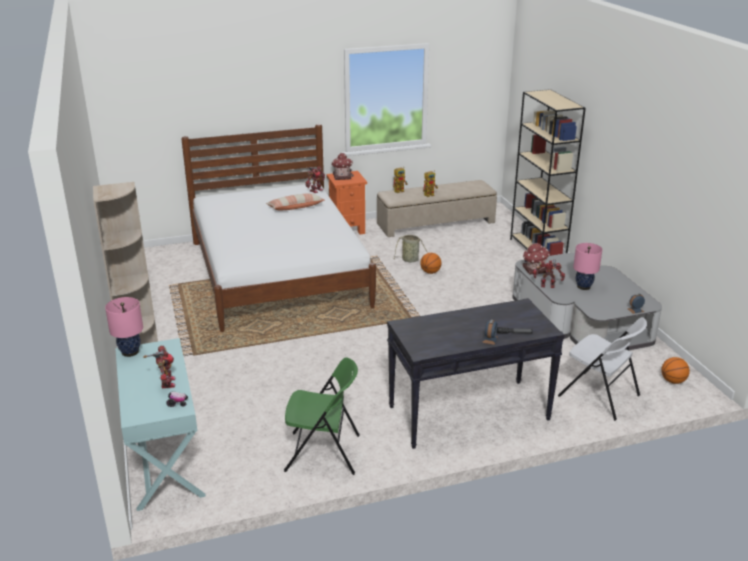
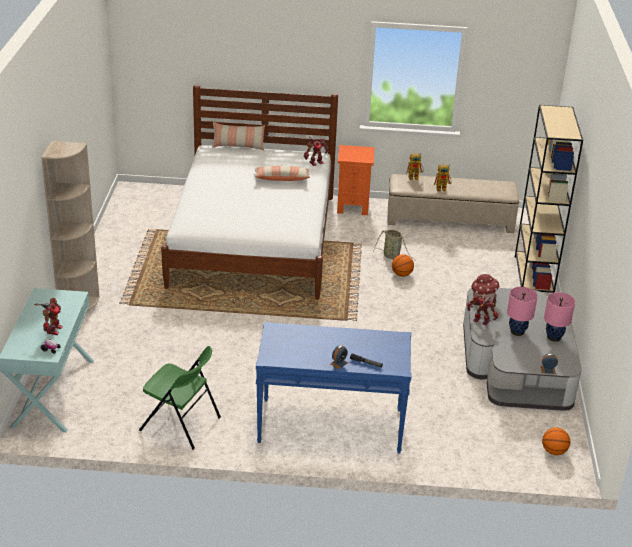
camera: 20 degrees right, 5 degrees up
pink table lamp [105,297,143,357] -> pink table lamp moved to [544,292,575,342]
toy house [332,153,354,180] -> none
black console table [387,298,565,449] -> blue console table [256,322,411,454]
white chair [558,317,647,421] -> none
none -> pillow [212,122,265,150]

